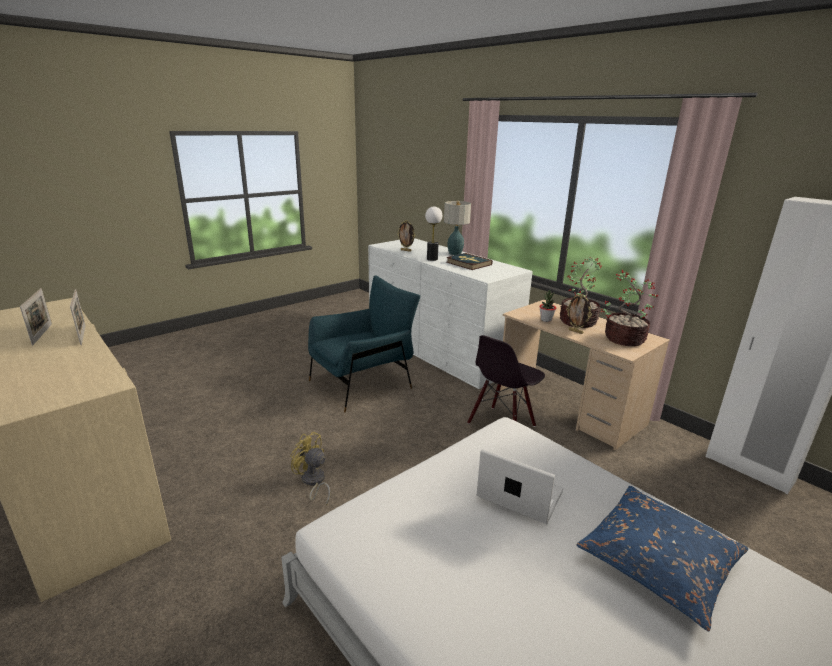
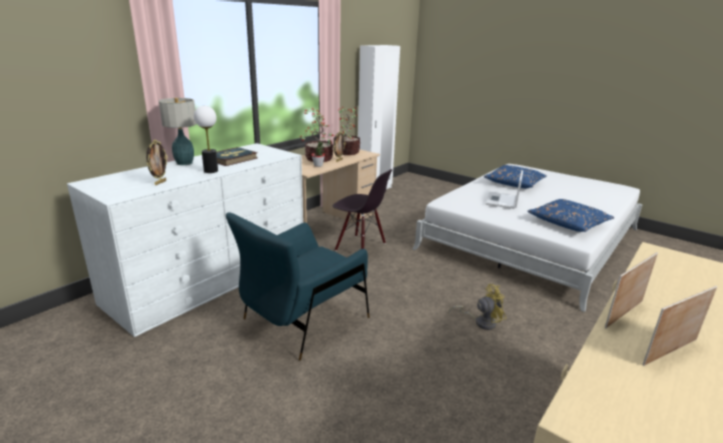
camera: 100 degrees left, 0 degrees up
yellow fan [290,432,330,506] -> yellow fan turned 120 degrees counterclockwise [448,284,506,330]
blue armchair [308,275,420,413] -> blue armchair turned 90 degrees counterclockwise [226,212,369,360]
none -> blue pillow [527,199,614,232]

